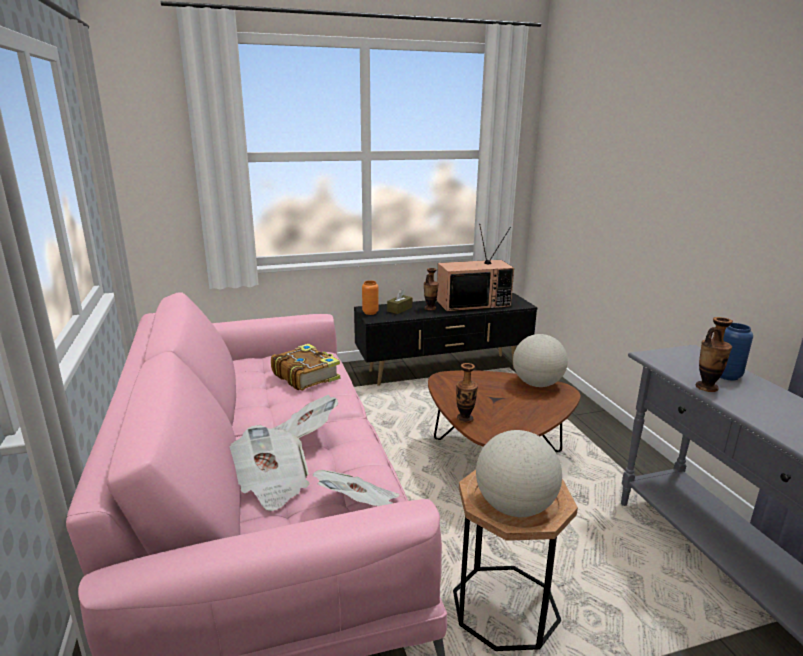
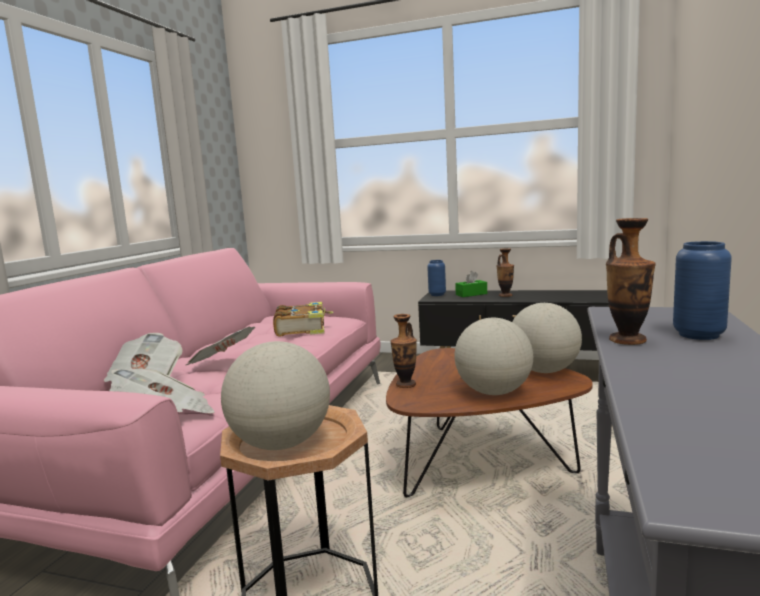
camera: 35 degrees right, 10 degrees down
orange vase [362,280,379,315] -> blue vase [427,260,446,296]
brown tissue box [387,289,412,314] -> green tissue box [455,271,487,297]
television [437,224,514,312] -> none
none -> globe [454,318,533,395]

